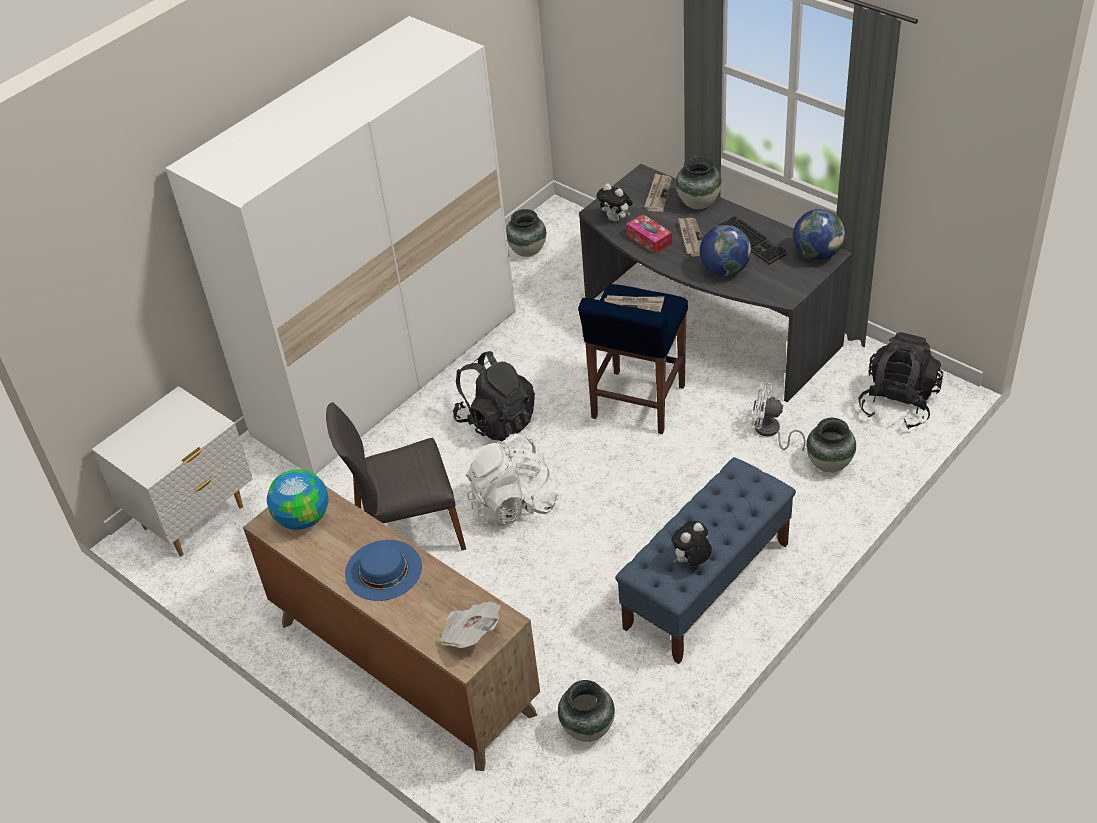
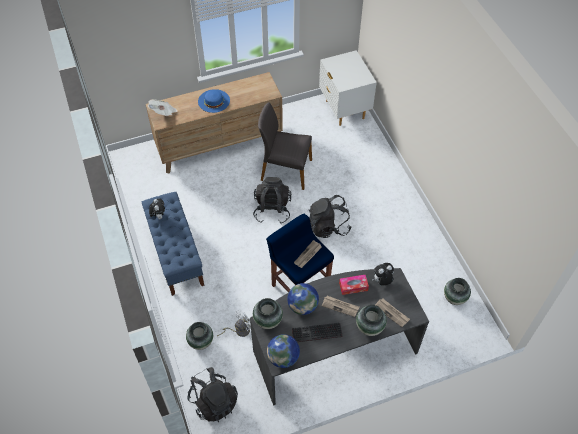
camera: 115 degrees right, 10 degrees up
white wardrobe [166,16,516,475] -> none
globe [267,469,329,530] -> none
grey chair [326,402,466,550] -> grey chair turned 90 degrees counterclockwise [258,102,312,190]
white backpack [466,434,558,526] -> black backpack [253,177,291,224]
vase [558,680,615,742] -> vase moved to [253,298,283,329]

